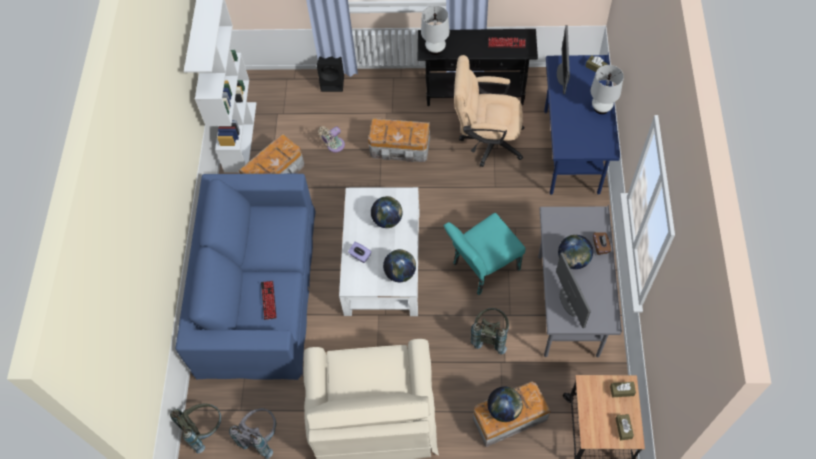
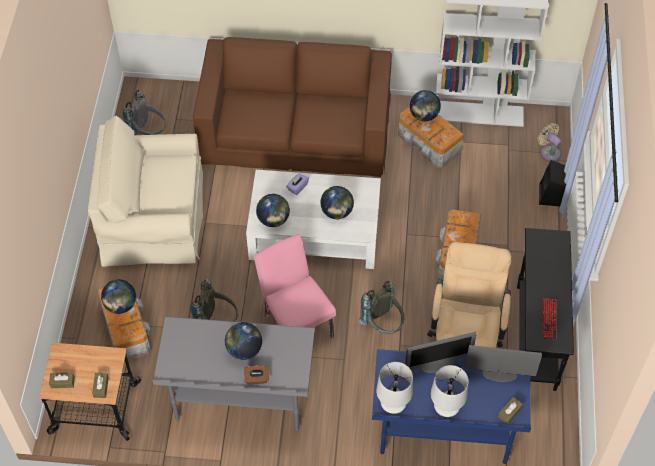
camera: 90 degrees right, 5 degrees down
grey backpack [170,404,221,453] -> grey backpack moved to [359,281,405,334]
blue sofa [176,174,316,380] -> brown sofa [193,37,392,177]
keyboard [261,281,277,320] -> none
beige fan [318,126,345,153] -> beige fan moved to [537,123,562,162]
white table lamp [421,6,450,55] -> white table lamp moved to [376,362,413,414]
turquoise chair [444,213,525,295] -> pink chair [254,234,336,338]
monitor [556,253,591,328] -> monitor moved to [405,332,477,373]
none -> globe [410,90,441,121]

